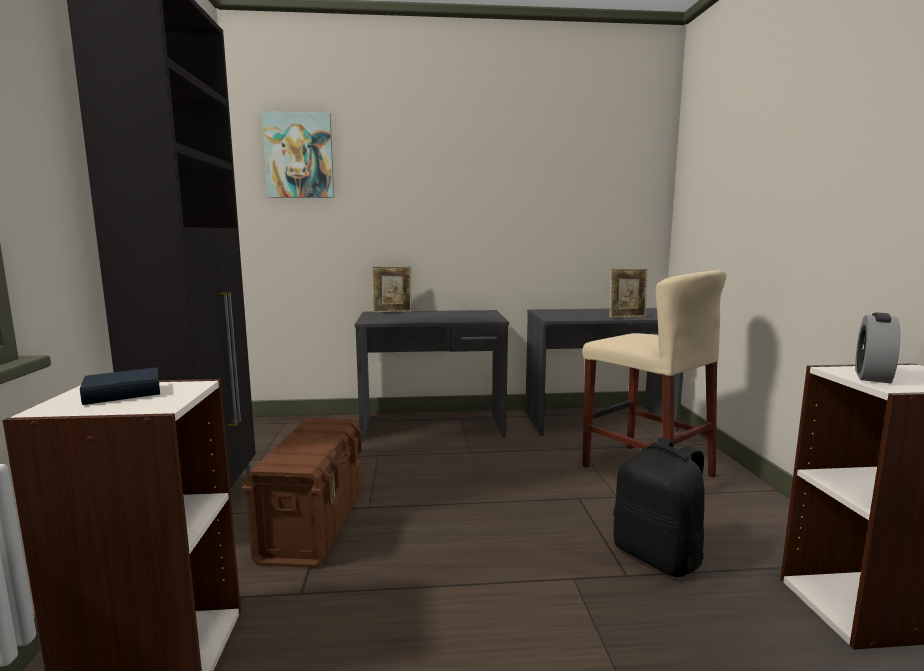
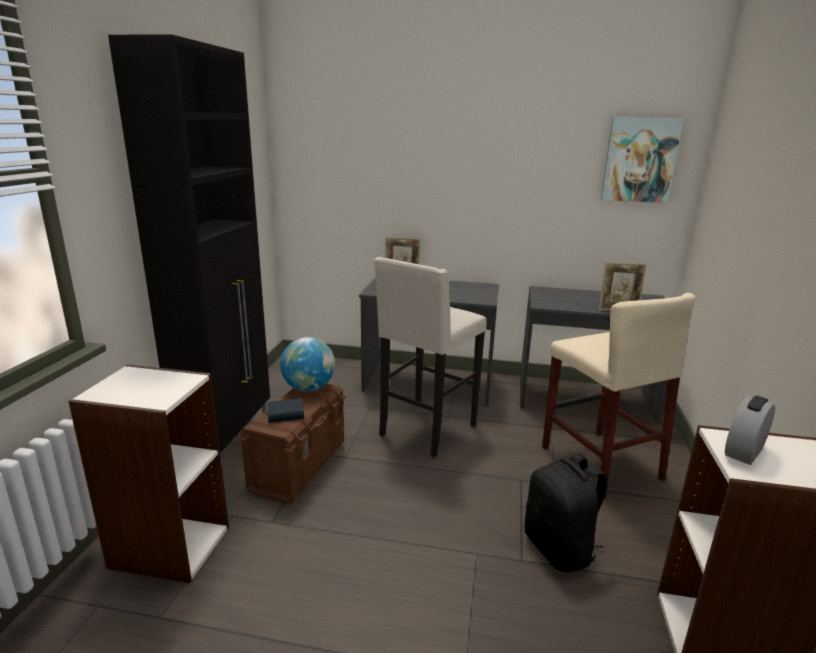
camera: 15 degrees right, 10 degrees up
book [80,367,160,405] -> book moved to [267,398,304,423]
picture [262,111,334,198] -> picture moved to [601,117,684,203]
none -> globe [280,337,335,392]
none -> beige stool [374,257,487,457]

